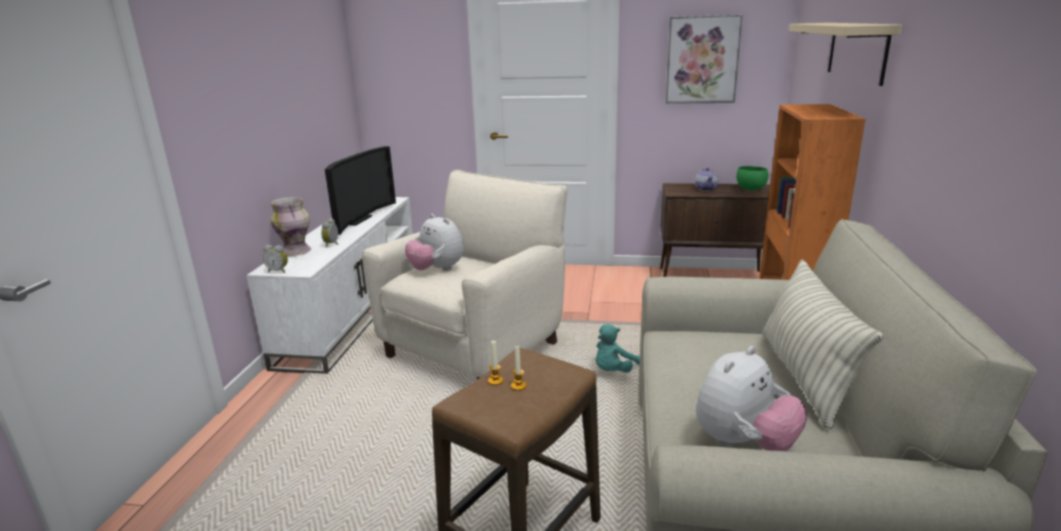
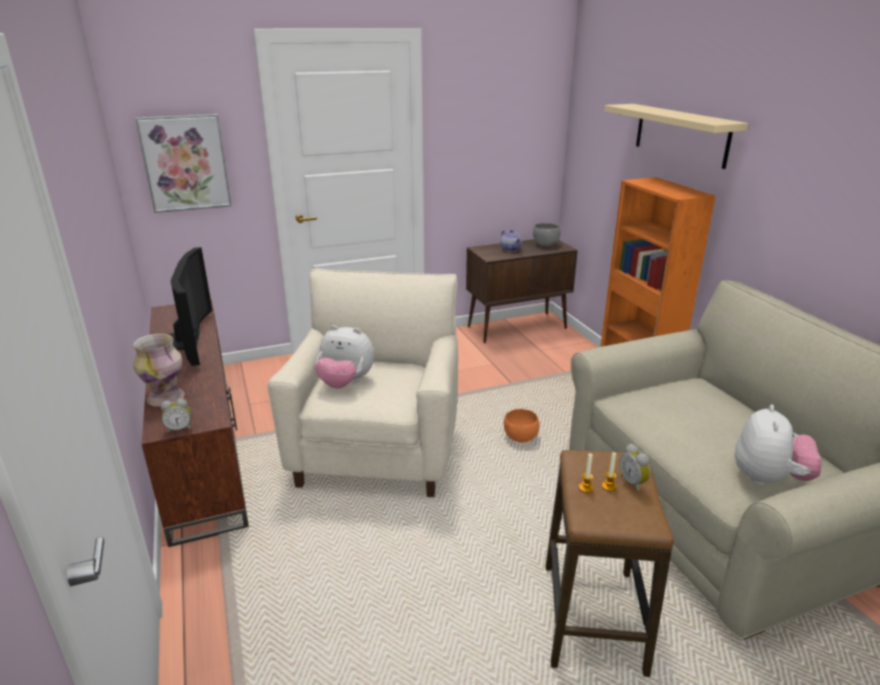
camera: 30 degrees left, 5 degrees up
white tv stand [246,197,413,374] -> brown tv stand [142,299,249,547]
alarm clock [321,218,338,247] -> alarm clock moved to [620,443,651,492]
turquoise plush toy [596,324,640,373] -> orange bowl [504,409,540,443]
picture [666,15,743,104] -> picture moved to [135,114,231,213]
green bowl [736,166,769,190] -> grey bowl [533,223,561,246]
pillow [762,259,884,429] -> none

